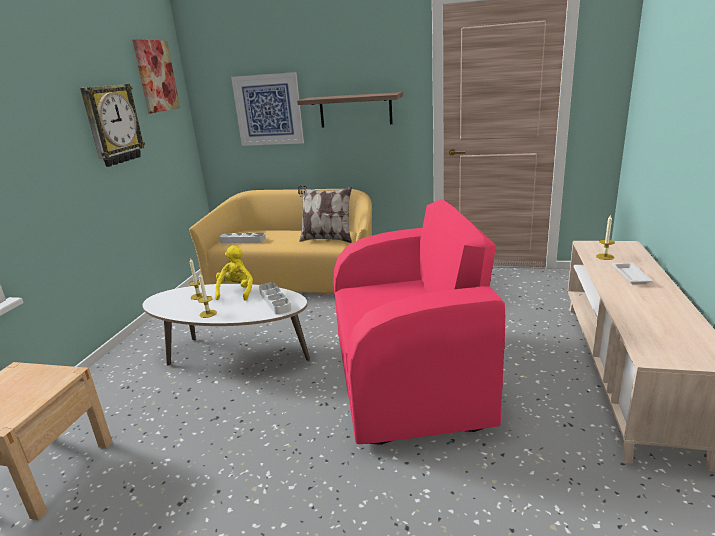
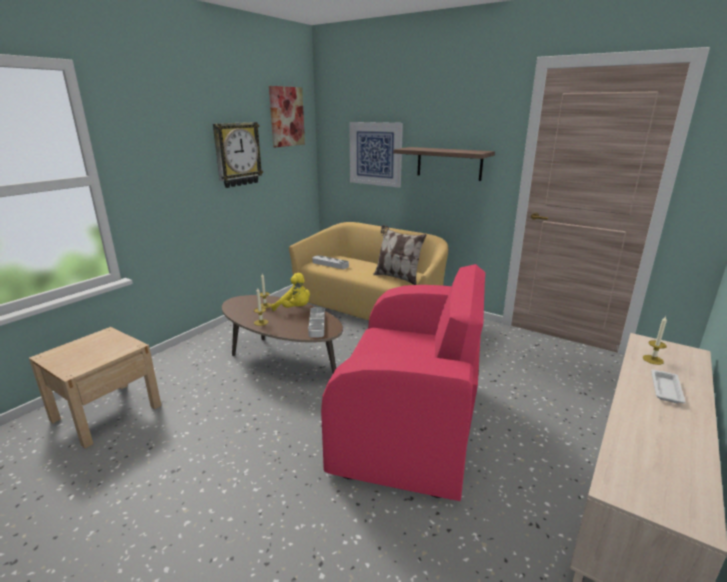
camera: 20 degrees right, 0 degrees up
white coffee table [143,284,310,366] -> brown coffee table [222,295,343,373]
yellow plush toy [215,245,253,300] -> yellow plush toy turned 90 degrees clockwise [271,273,310,311]

